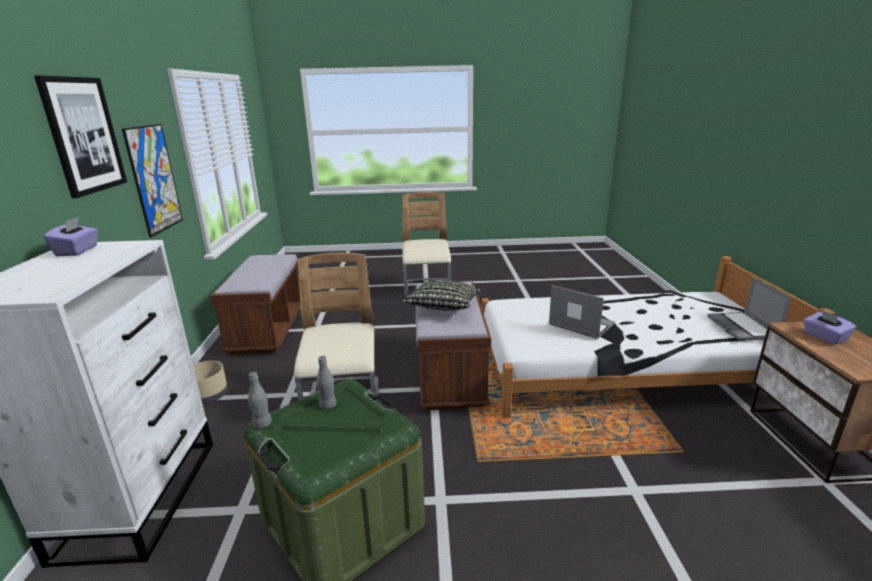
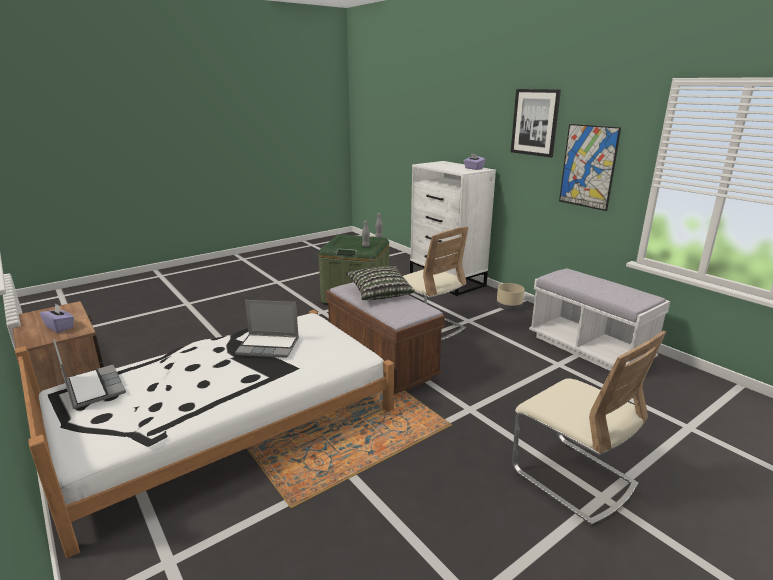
camera: 145 degrees right, 0 degrees up
brown bench [210,254,300,355] -> white bench [529,269,670,371]

